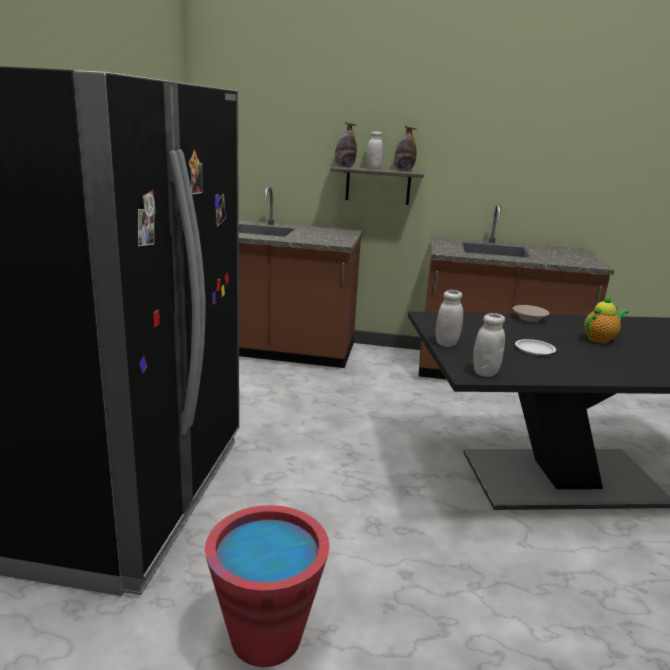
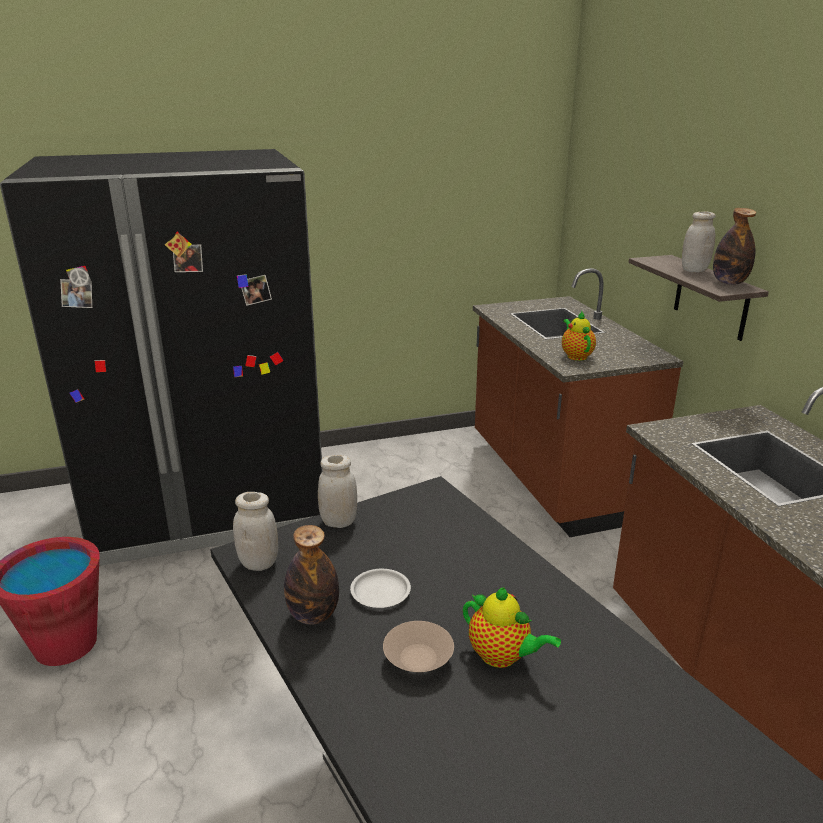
camera: 65 degrees right, 5 degrees up
bottle [335,122,357,168] -> bottle moved to [284,525,339,625]
beige bowl [513,305,550,322] -> beige bowl moved to [383,621,454,672]
none -> teapot [562,311,596,361]

